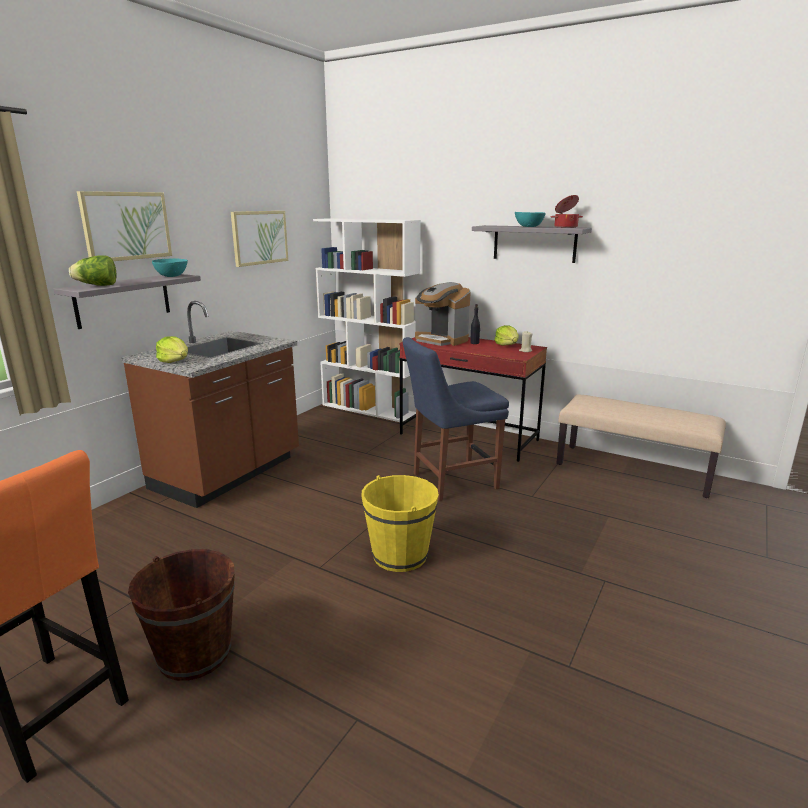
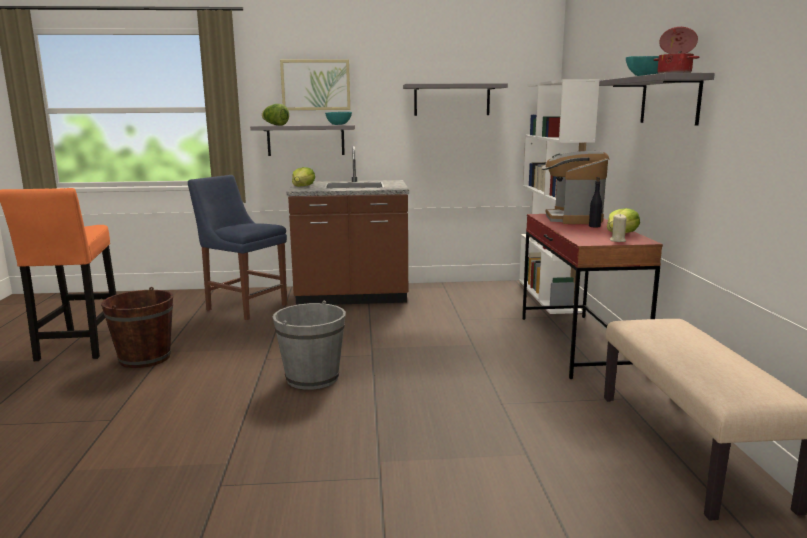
camera: 55 degrees right, 5 degrees down
picture [231,211,288,267] -> grey shelf [403,83,508,116]
yellow bucket [361,475,439,572] -> grey bucket [273,301,346,390]
blue chair [403,337,509,501] -> blue chair moved to [188,175,287,320]

